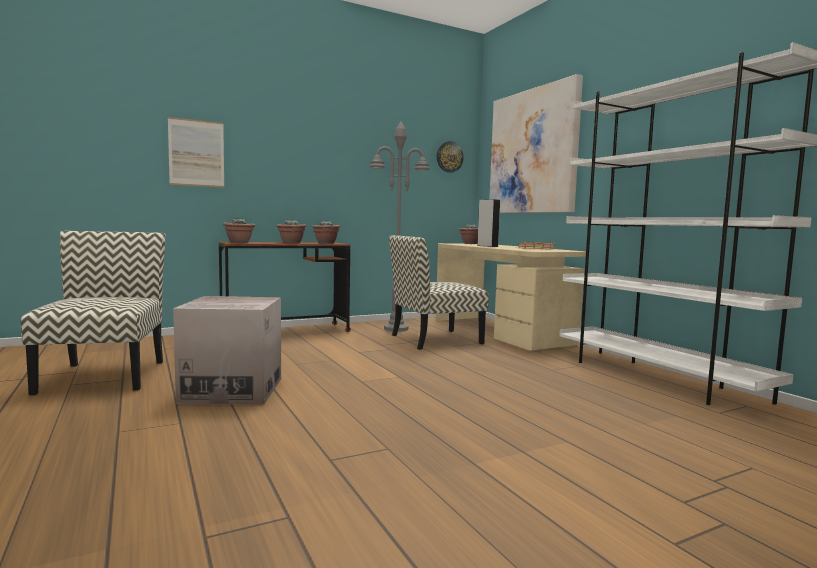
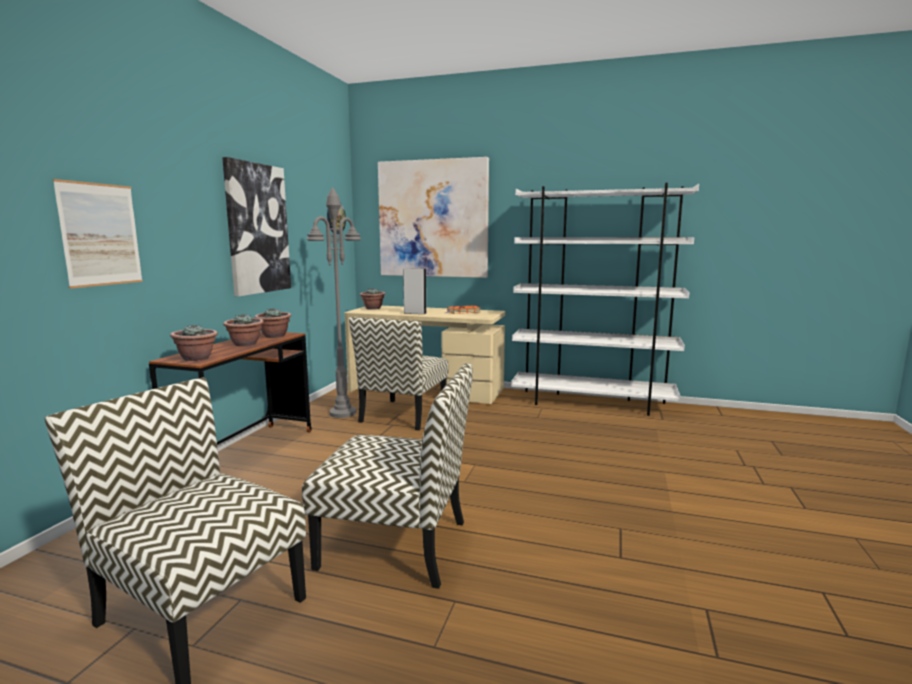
camera: 45 degrees left, 5 degrees up
cardboard box [173,296,281,405] -> chair [302,363,473,589]
none -> picture [222,157,291,297]

